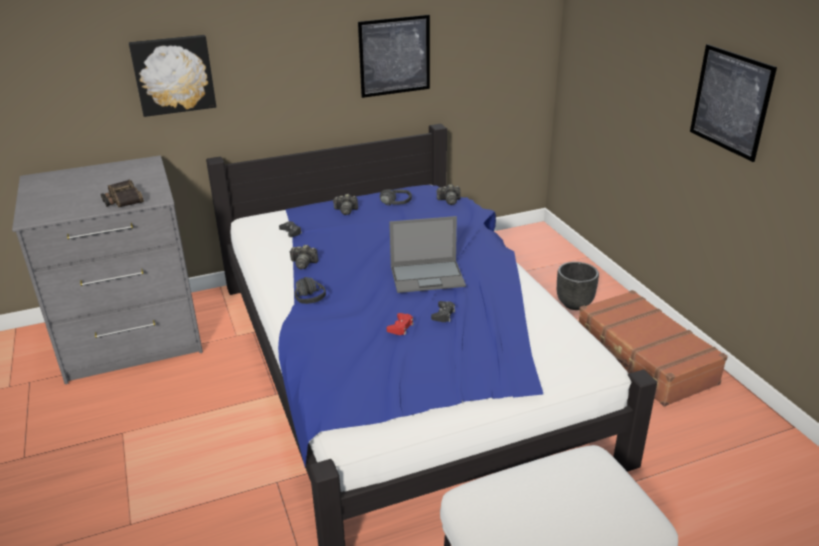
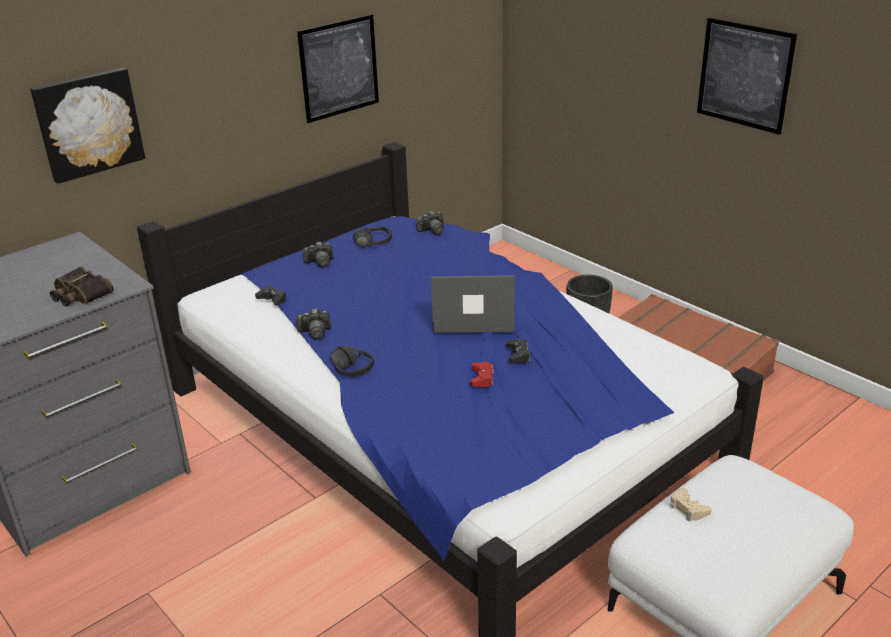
camera: 20 degrees left, 0 degrees up
laptop [389,216,466,293] -> laptop turned 150 degrees counterclockwise [431,275,515,333]
none -> beige game controller [670,488,712,521]

